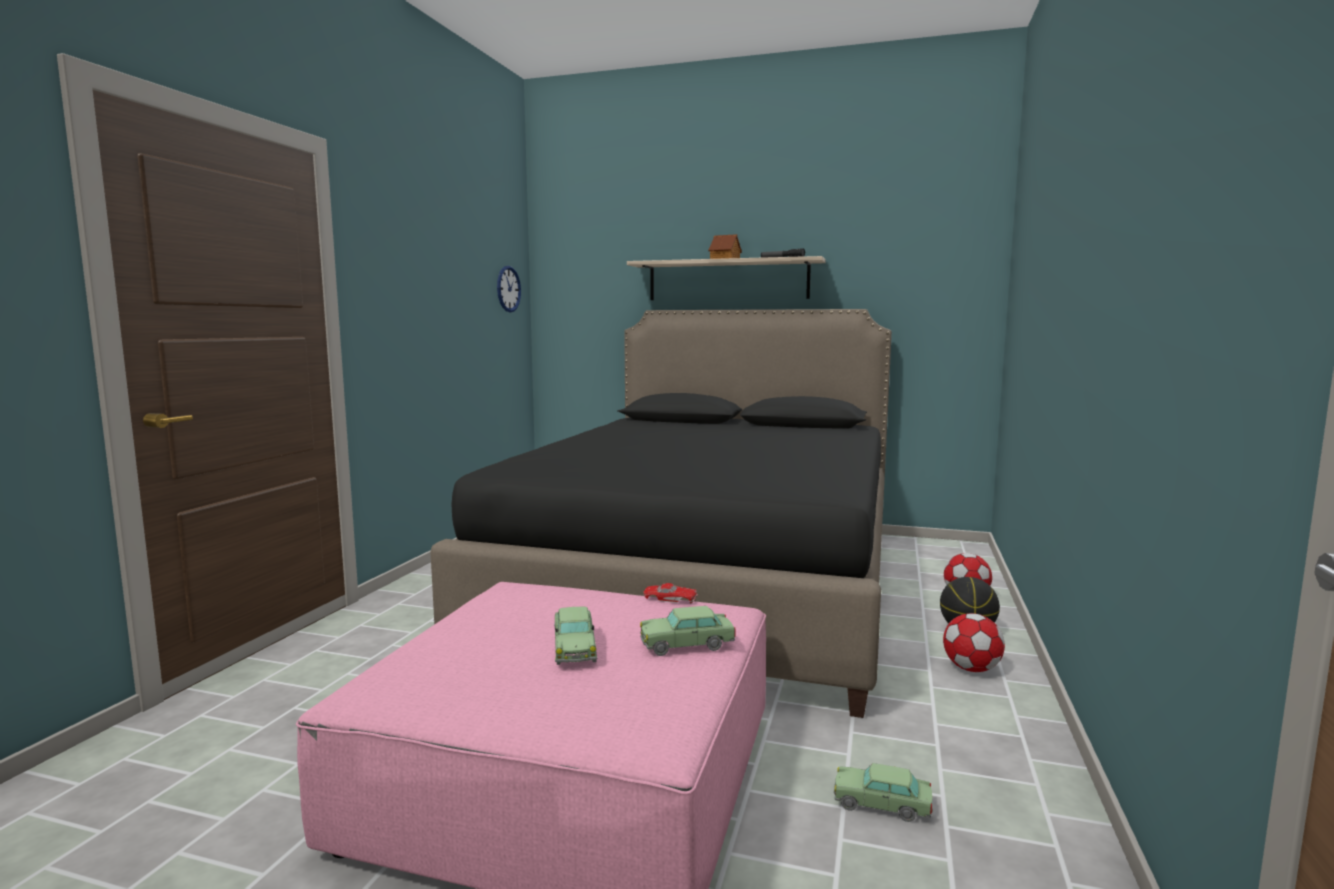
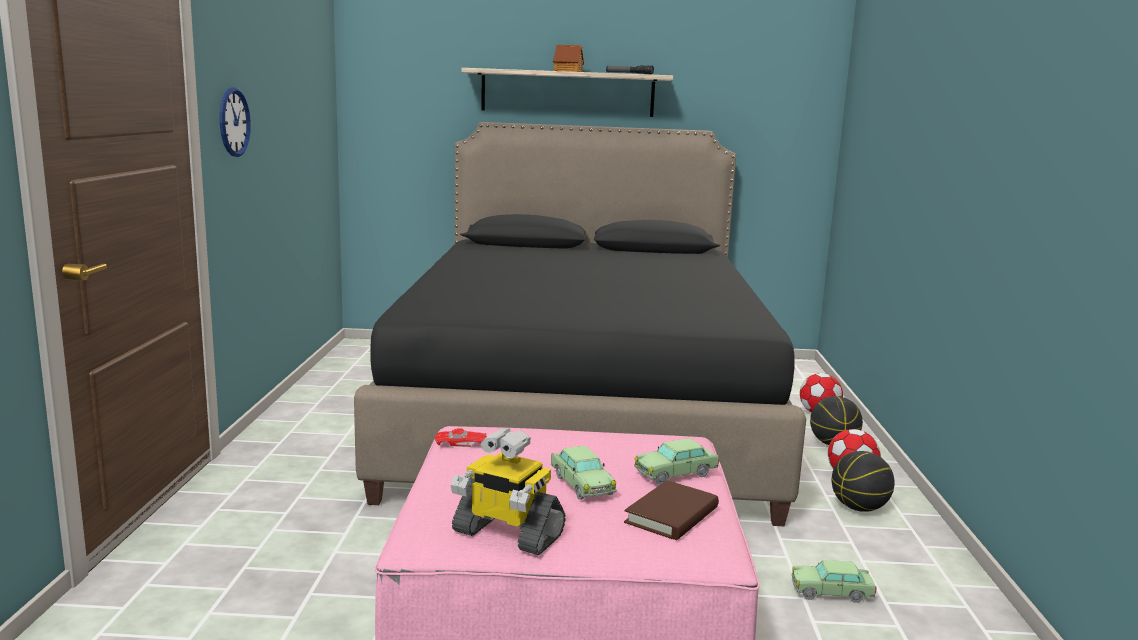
camera: 15 degrees left, 5 degrees up
wall clock [497,266,521,312] -> wall clock moved to [220,87,251,157]
red toy car [643,583,697,603] -> red toy car moved to [435,428,487,447]
none -> toy robot [451,428,566,555]
none -> brown book [624,480,719,540]
none -> basketball [832,451,895,512]

